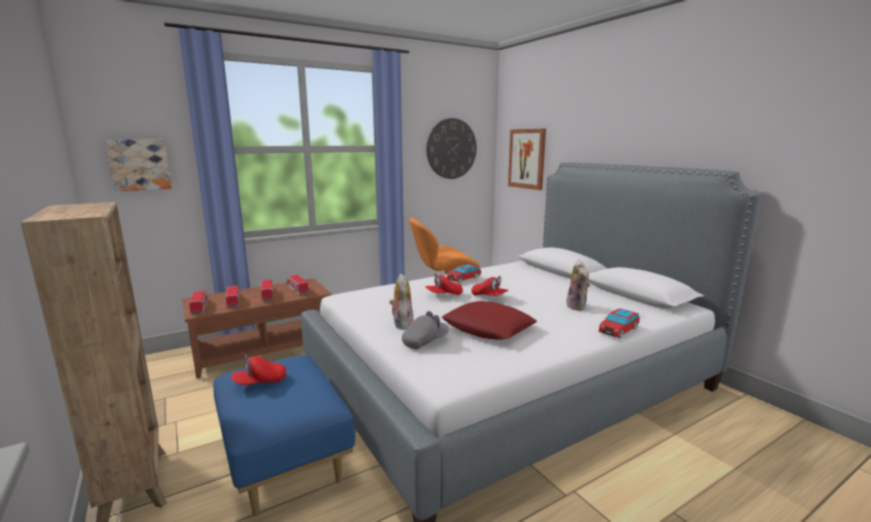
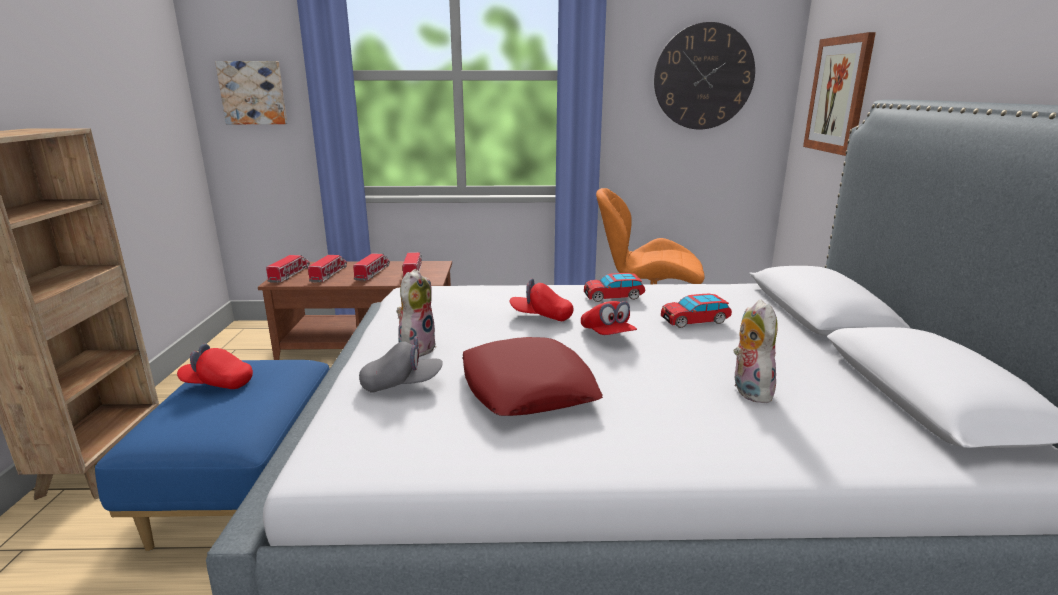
camera: 30 degrees right, 5 degrees up
plush toy [566,260,590,311] -> plush toy turned 150 degrees clockwise [733,299,777,403]
toy car [599,309,640,338] -> toy car moved to [661,294,732,328]

